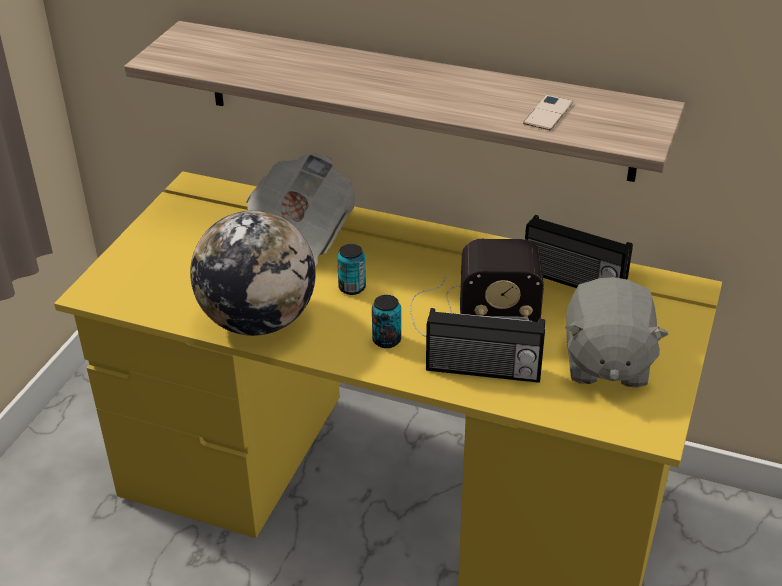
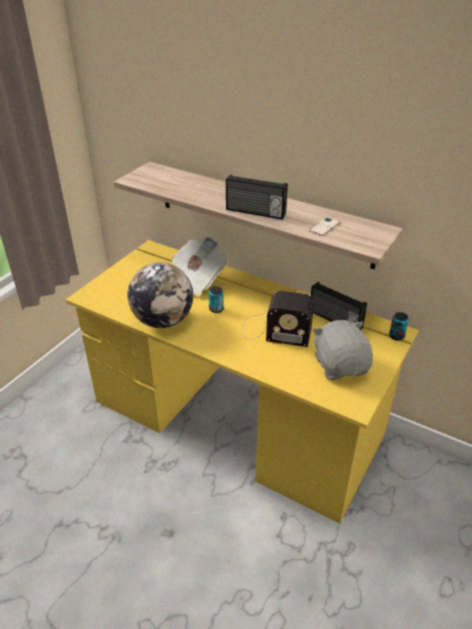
camera: 10 degrees right, 0 degrees up
can [372,295,401,348] -> can moved to [389,312,409,341]
radio [426,308,545,383] -> radio moved to [226,174,288,220]
grey plush toy [565,277,669,388] -> grey plush toy turned 150 degrees clockwise [312,320,373,380]

